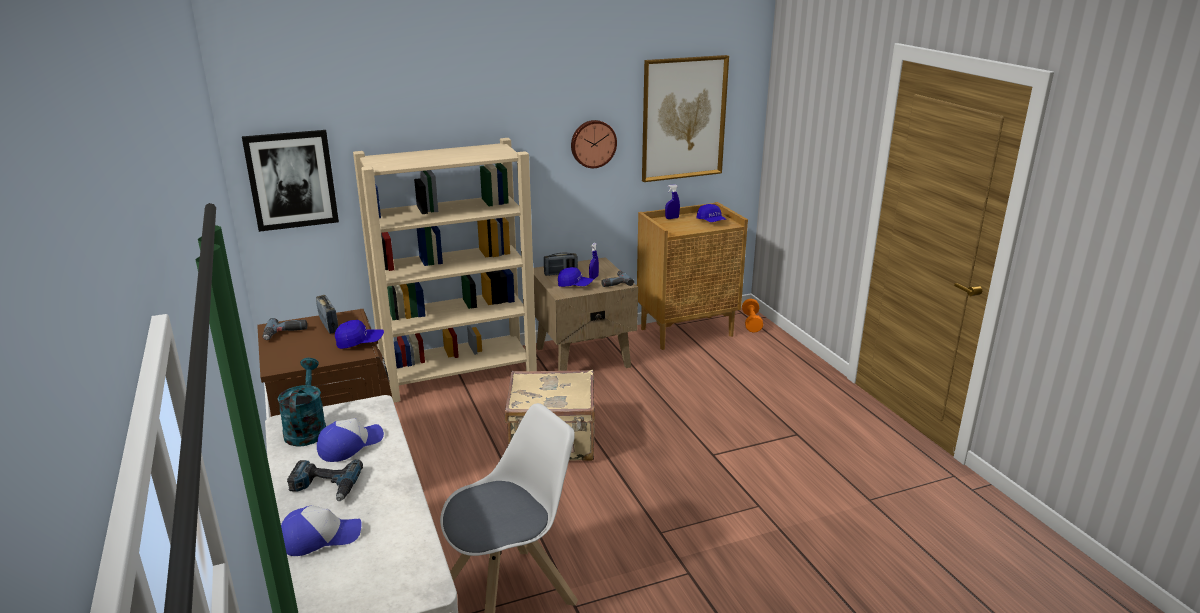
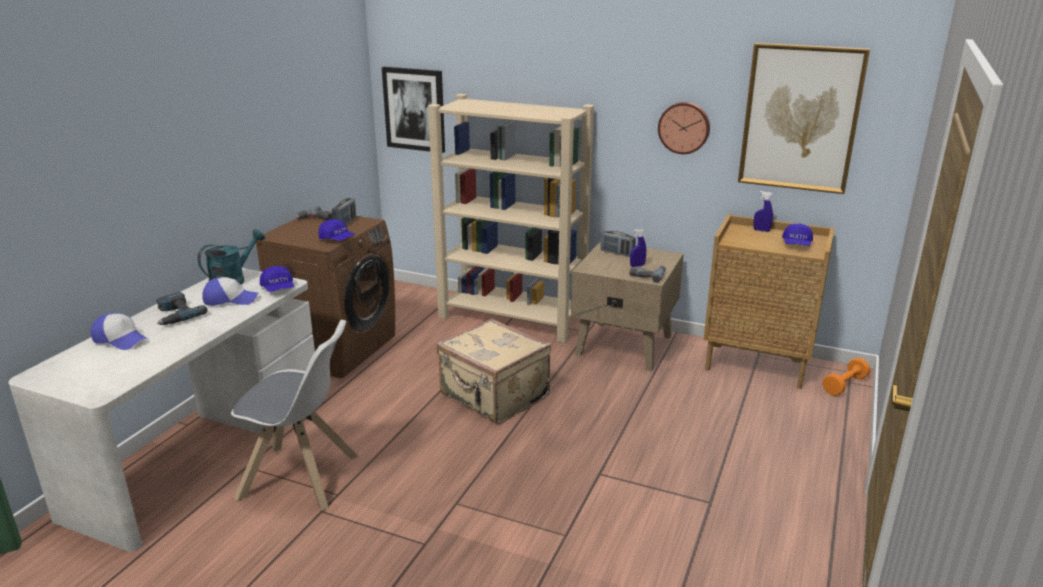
camera: 45 degrees right, 0 degrees up
blue cap [558,267,593,287] -> blue cap moved to [260,266,294,292]

